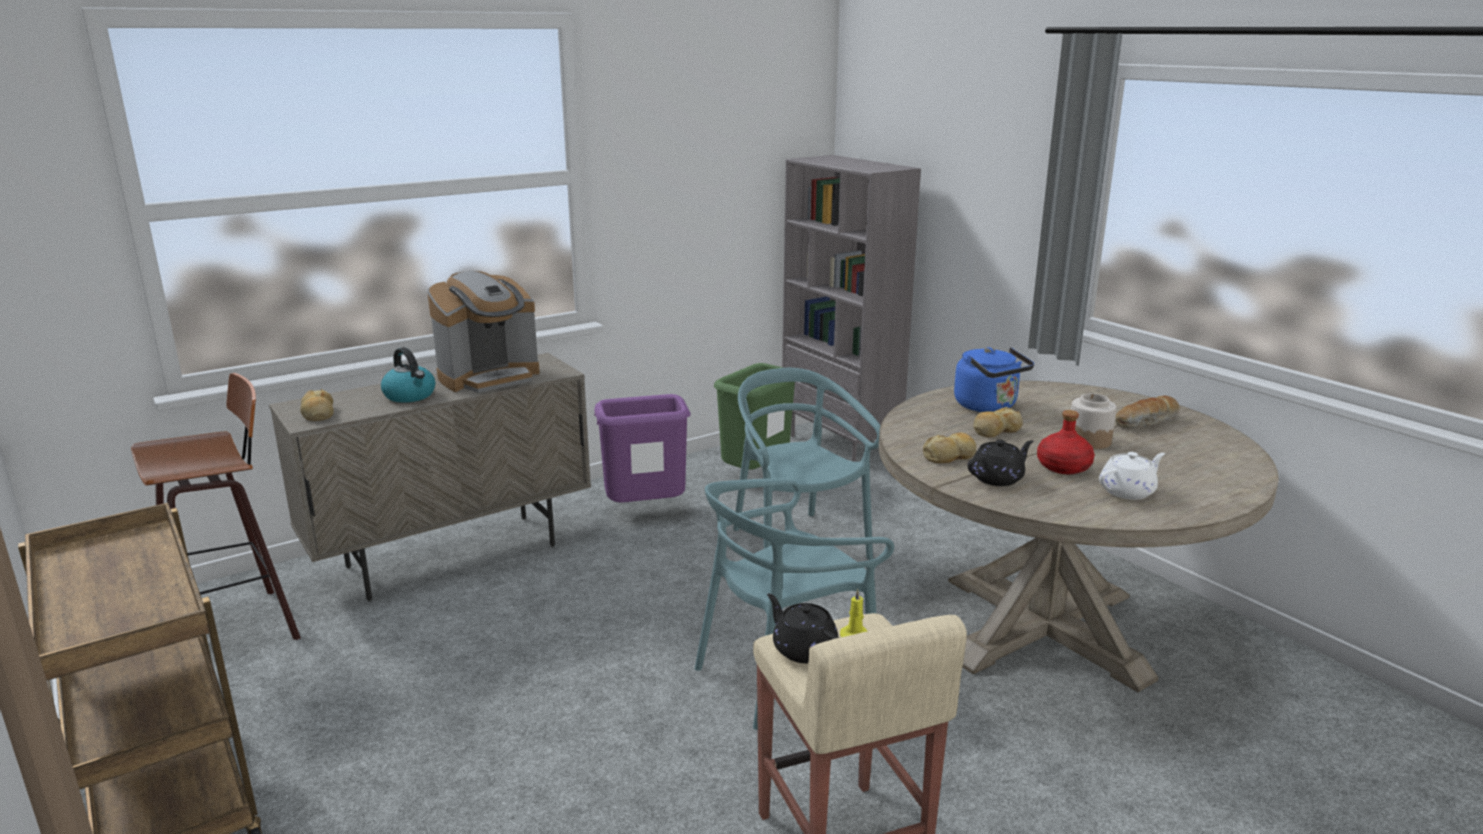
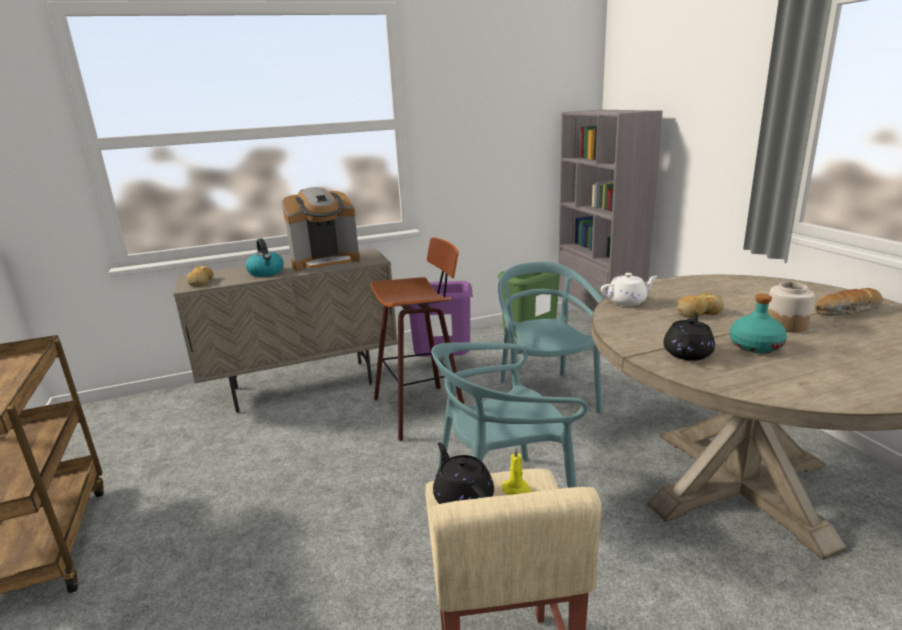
camera: 15 degrees right, 0 degrees up
stool [131,373,301,640] -> stool moved to [371,237,465,441]
bread [923,432,977,463] -> none
blue kettle [954,347,1034,412] -> none
black teapot [968,440,1034,486] -> black teapot turned 45 degrees counterclockwise [663,313,715,361]
red bottle [1037,410,1095,474] -> turquoise bottle [730,294,787,353]
white teapot [1099,452,1165,500] -> white teapot moved to [601,273,657,306]

